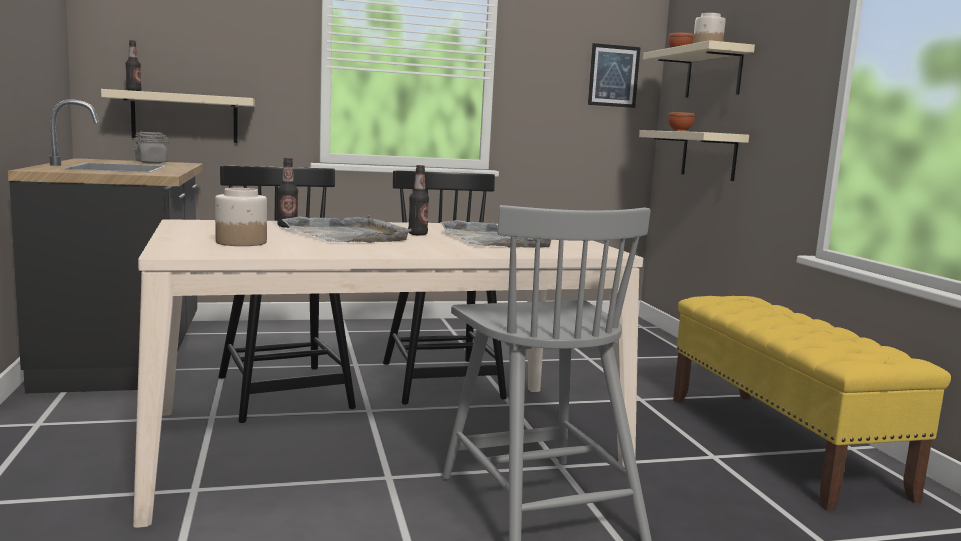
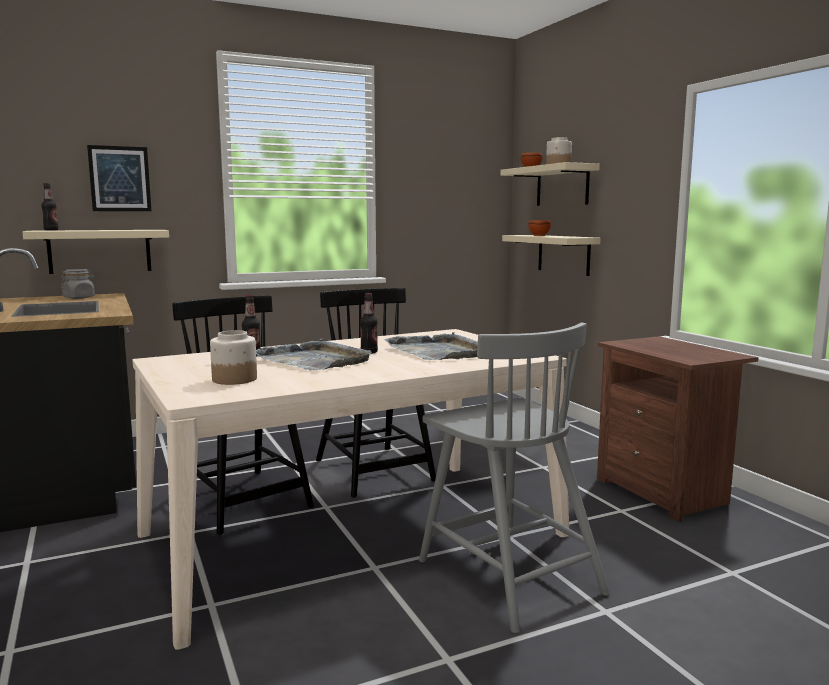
camera: 10 degrees left, 0 degrees up
picture [588,43,641,108] -> picture moved to [87,145,151,211]
yellow bench [673,296,951,511] -> brown nightstand [597,336,759,522]

